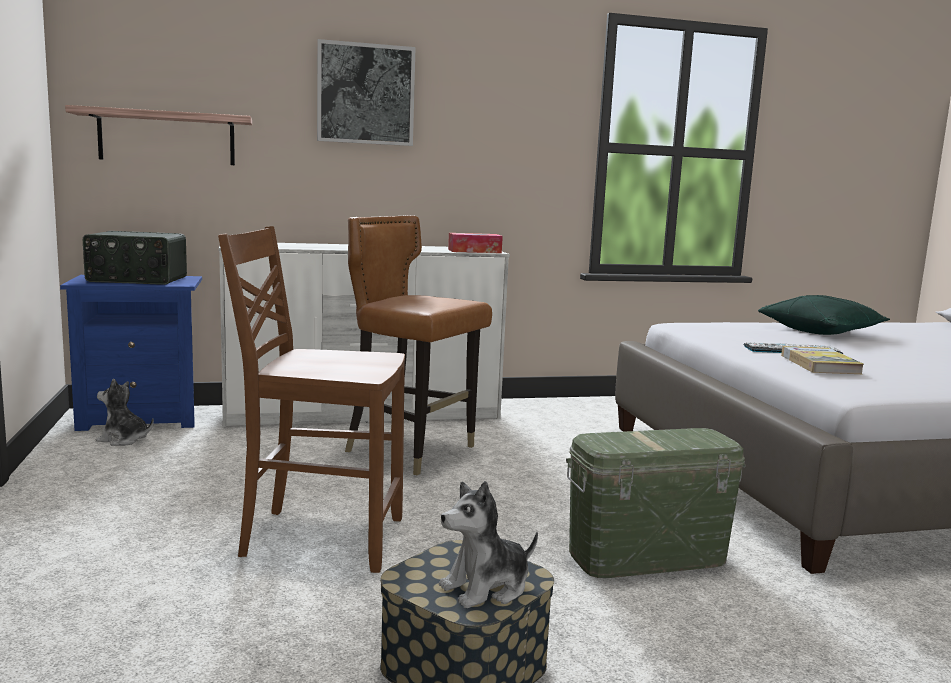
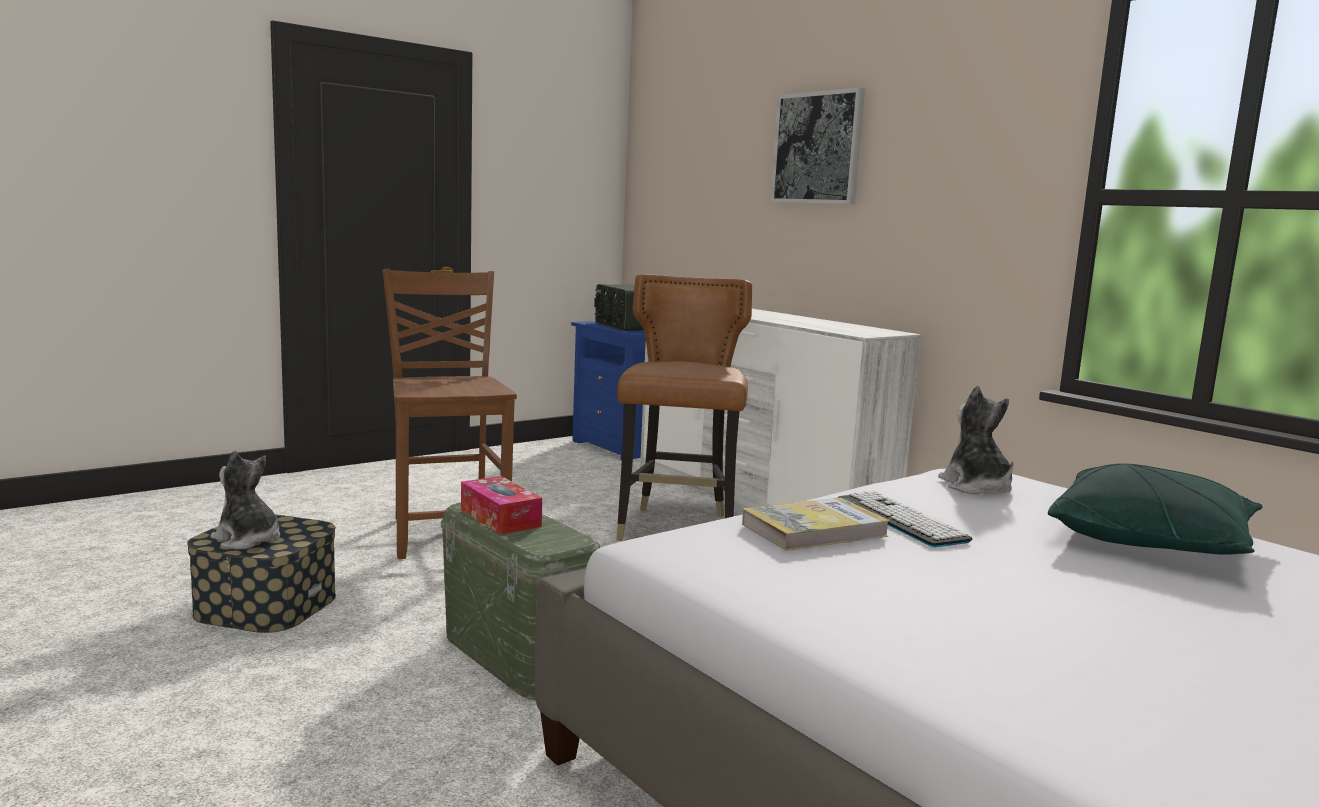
camera: 65 degrees right, 0 degrees up
shelf [65,105,252,165] -> none
plush toy [96,379,154,446] -> plush toy moved to [938,386,1013,495]
tissue box [448,233,503,253] -> tissue box moved to [461,476,542,535]

